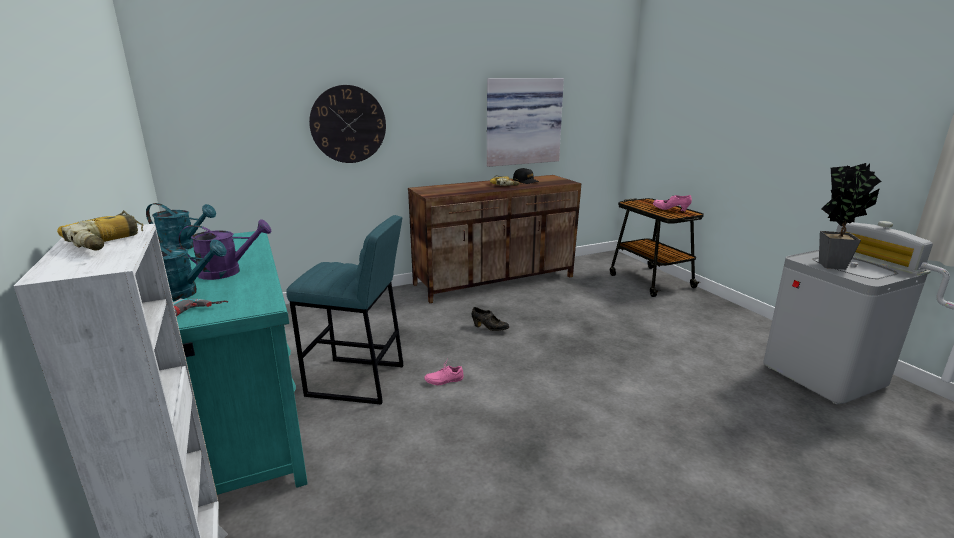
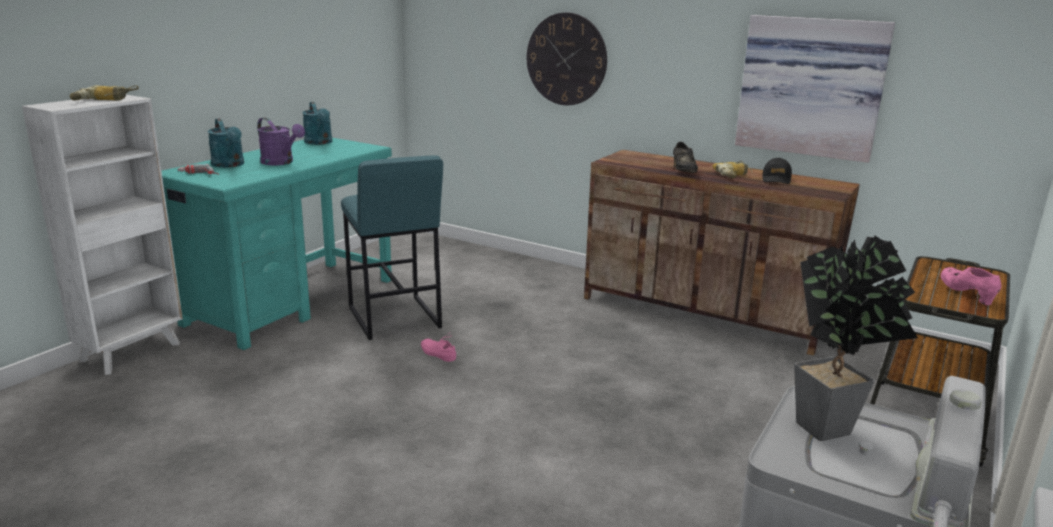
camera: 55 degrees right, 0 degrees up
black shoe [472,307,509,331] -> black shoe moved to [673,142,698,173]

